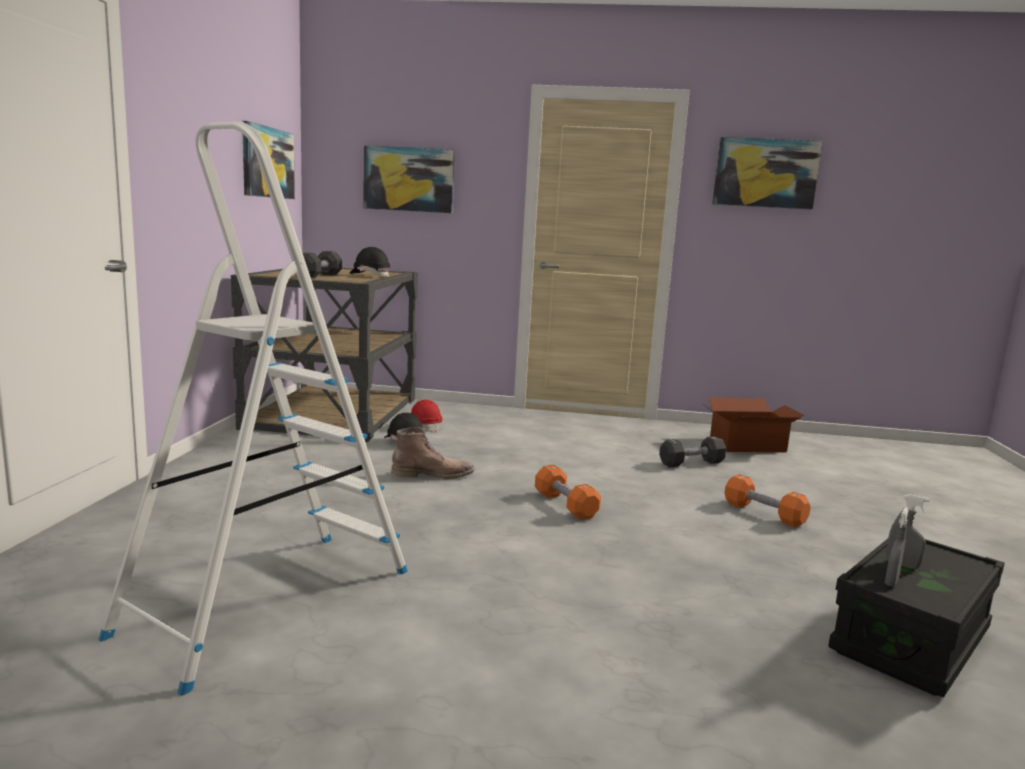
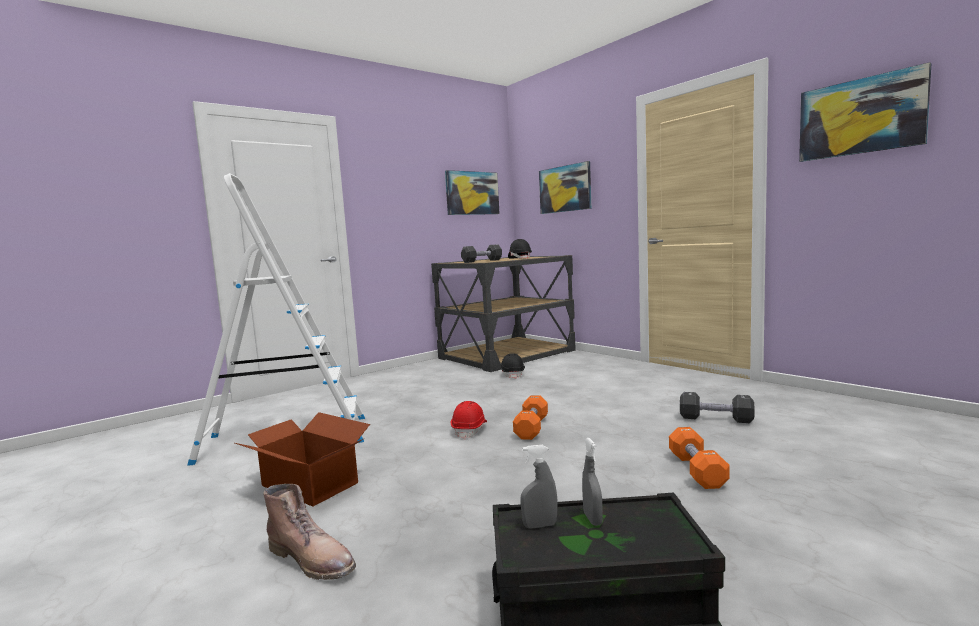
camera: 45 degrees right, 5 degrees down
brown boot [391,427,475,480] -> brown boot moved to [263,484,356,580]
red hard hat [411,400,442,433] -> red hard hat moved to [451,401,487,439]
cardboard box [704,397,804,452] -> cardboard box moved to [235,412,370,507]

